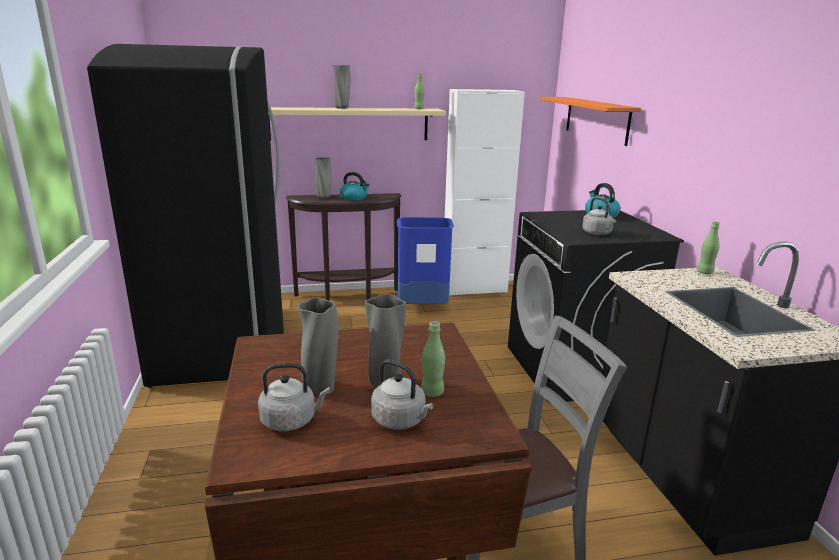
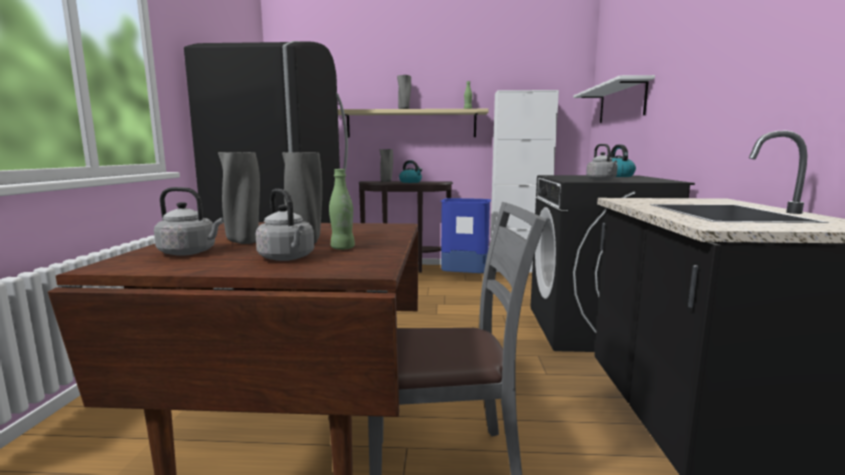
camera: 15 degrees right, 10 degrees down
orange shelf [539,97,641,146] -> white shelf [573,75,655,123]
green bottle [697,222,720,274] -> none

